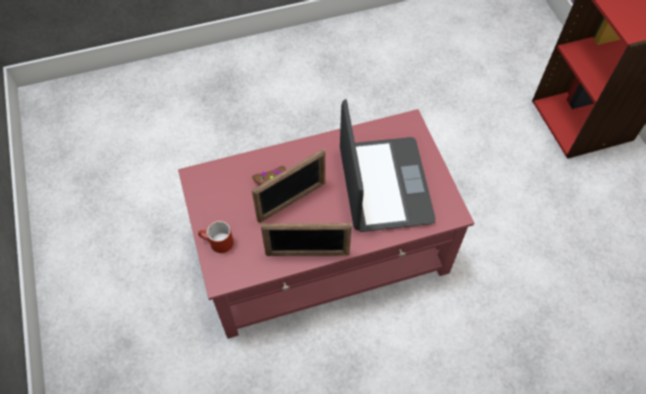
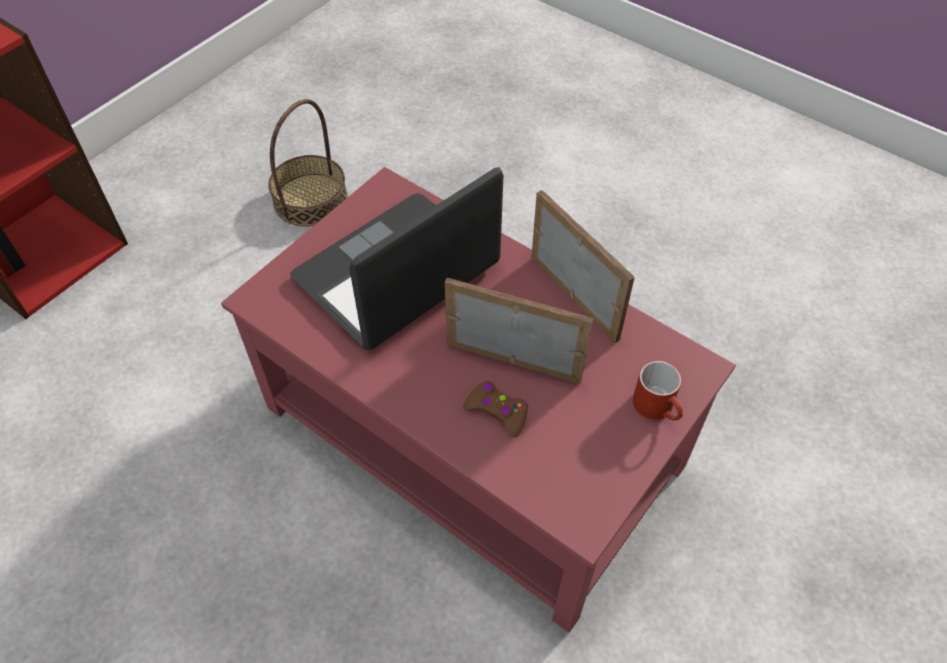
camera: 125 degrees left, 5 degrees down
none -> basket [268,99,348,227]

